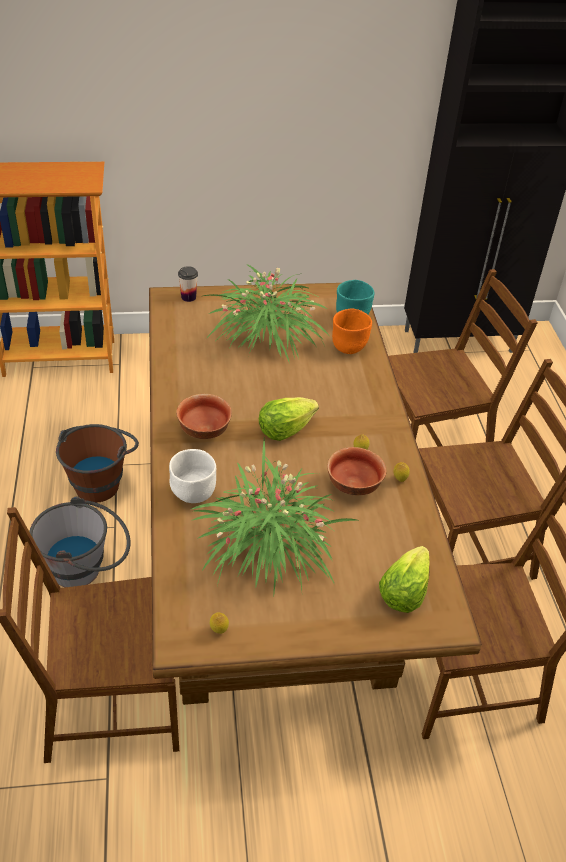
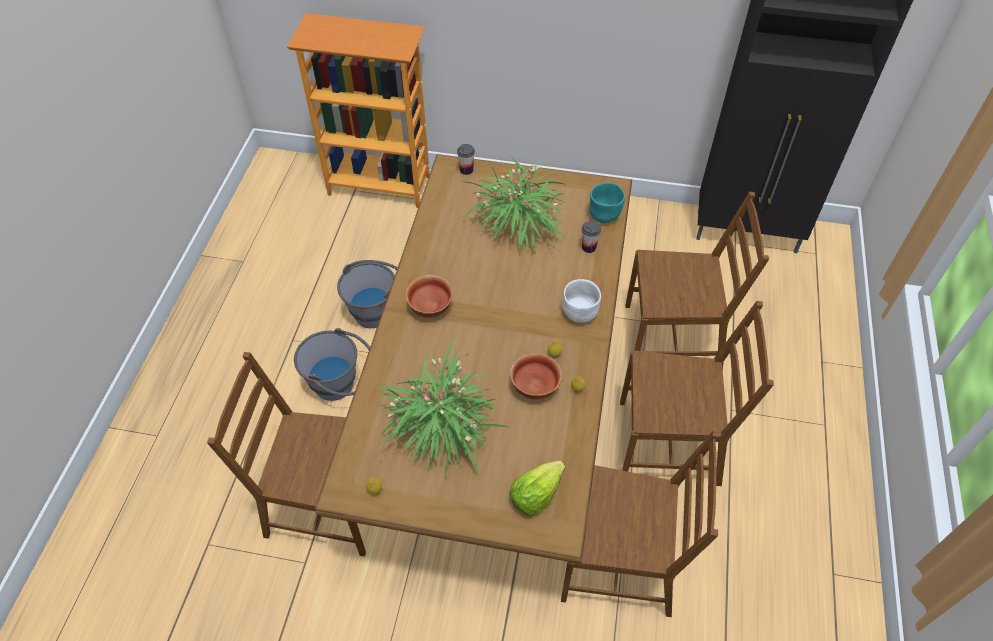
camera: 20 degrees right, 10 degrees up
brown bucket [56,424,139,503] -> grey bucket [337,260,398,328]
white bowl [169,449,216,503] -> white bowl moved to [562,279,601,323]
lettuce [259,397,319,441] -> none
orange bowl [332,308,372,354] -> cup [582,221,601,253]

